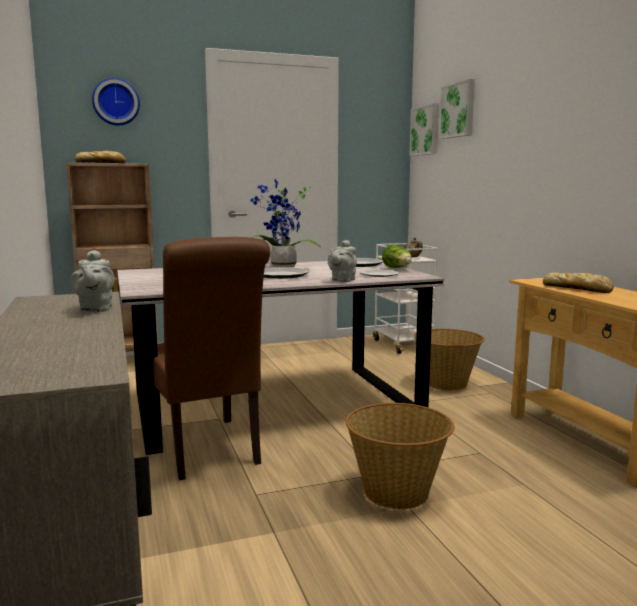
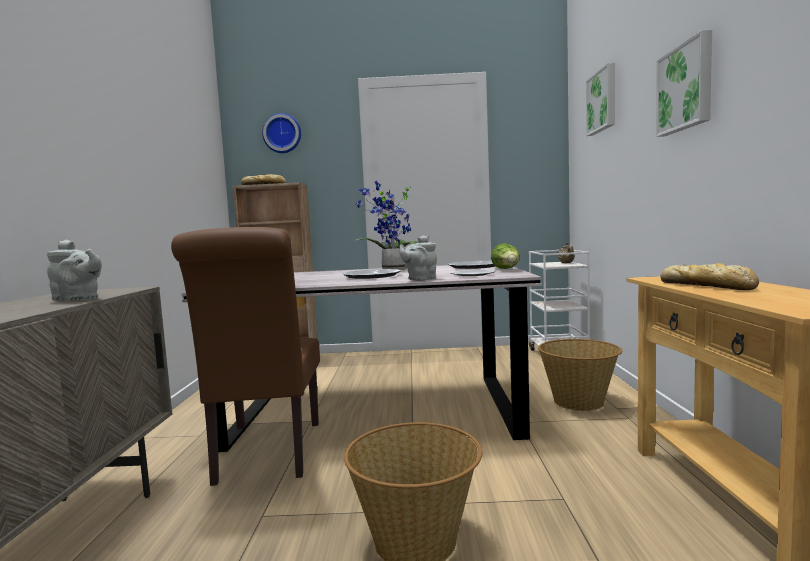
camera: 20 degrees right, 5 degrees down
grey teapot [70,250,115,312] -> grey teapot turned 75 degrees counterclockwise [47,239,102,301]
picture [410,103,439,156] -> picture moved to [656,30,712,137]

